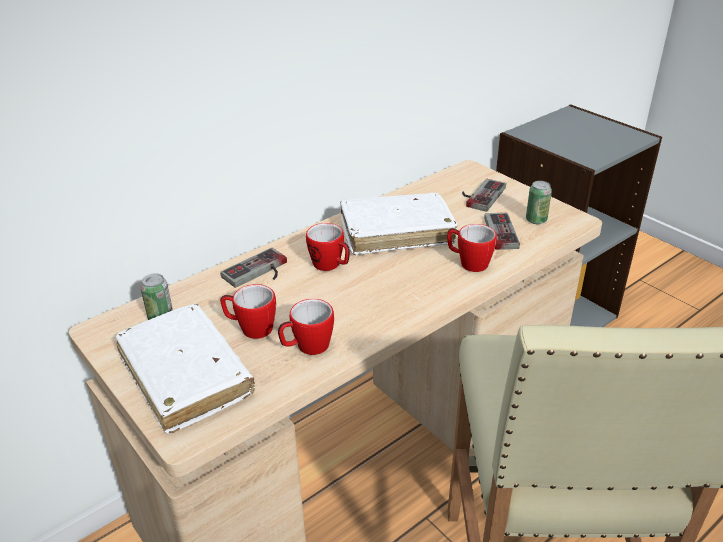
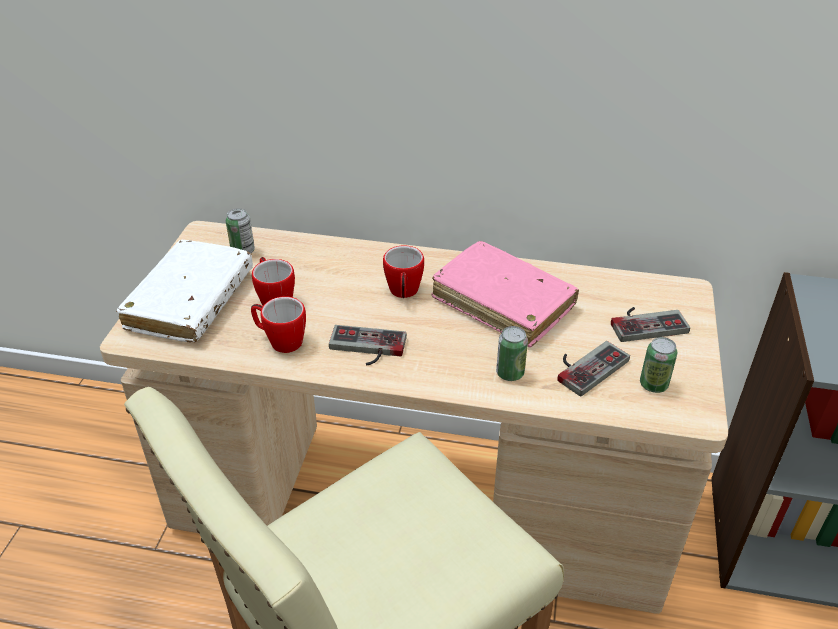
camera: 50 degrees right, 5 degrees up
game controller [220,248,287,288] -> game controller moved to [329,325,407,366]
white book [340,193,458,255] -> pink book [431,241,579,347]
mug [447,224,497,272] -> can [496,326,528,381]

